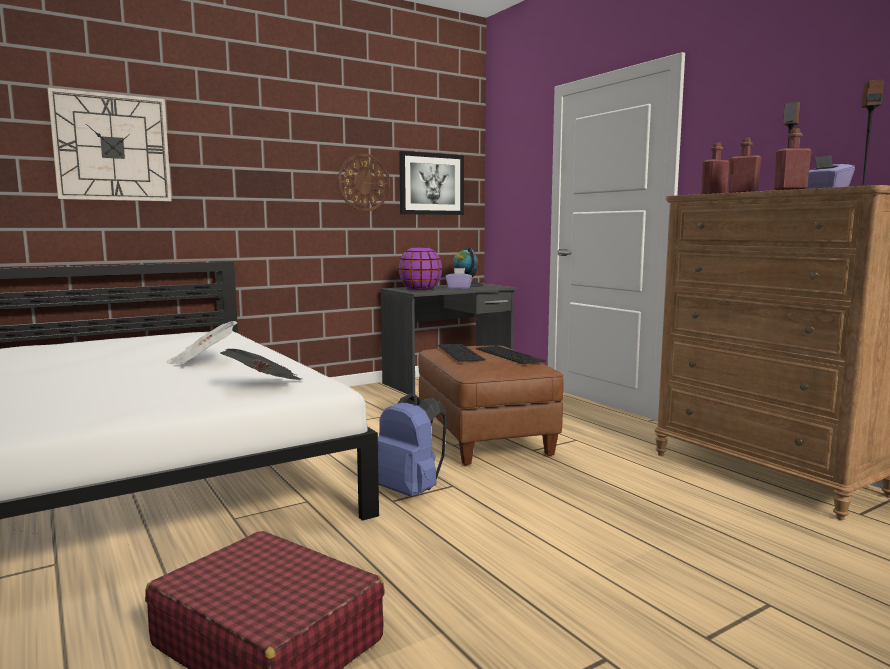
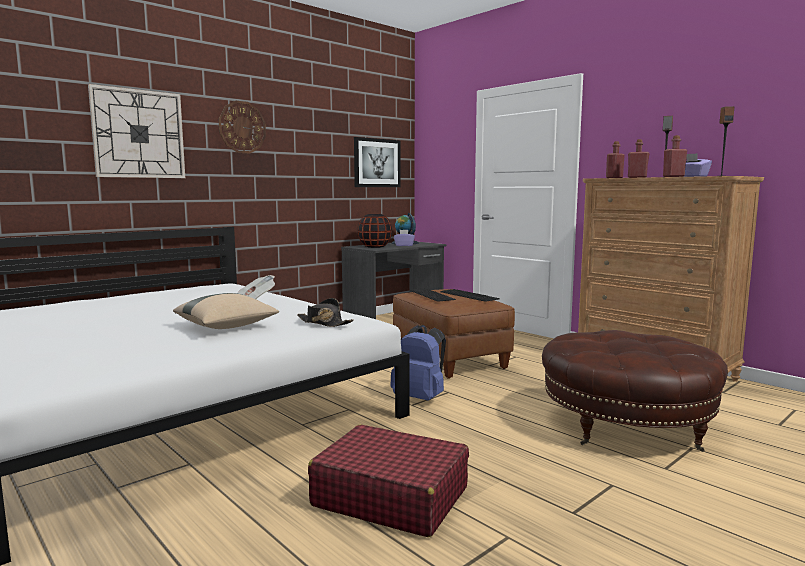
camera: 10 degrees left, 0 degrees up
newspaper [220,349,302,380] -> black hat [297,298,354,327]
wall clock [338,153,390,211] -> wall clock moved to [218,101,266,154]
purple vase [398,248,442,290] -> black vase [358,214,392,248]
none -> beige pillow [173,293,279,329]
none -> brown ottoman [542,330,728,452]

